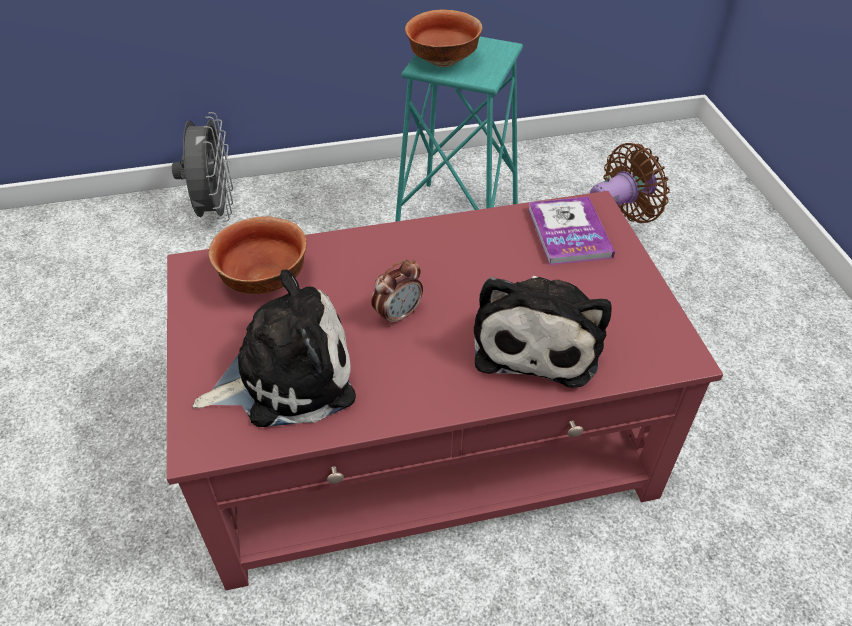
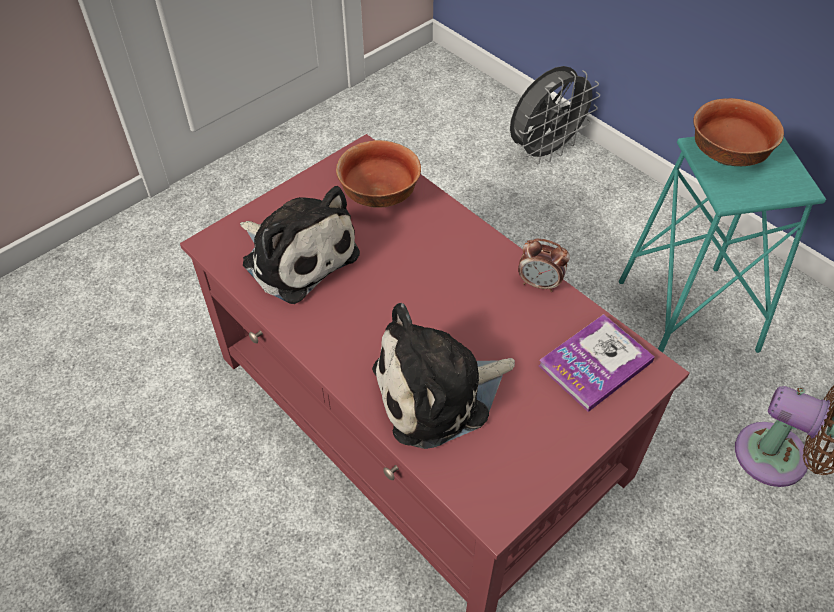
camera: 60 degrees right, 5 degrees up
alarm clock [371,259,423,327] -> alarm clock moved to [518,239,570,292]

